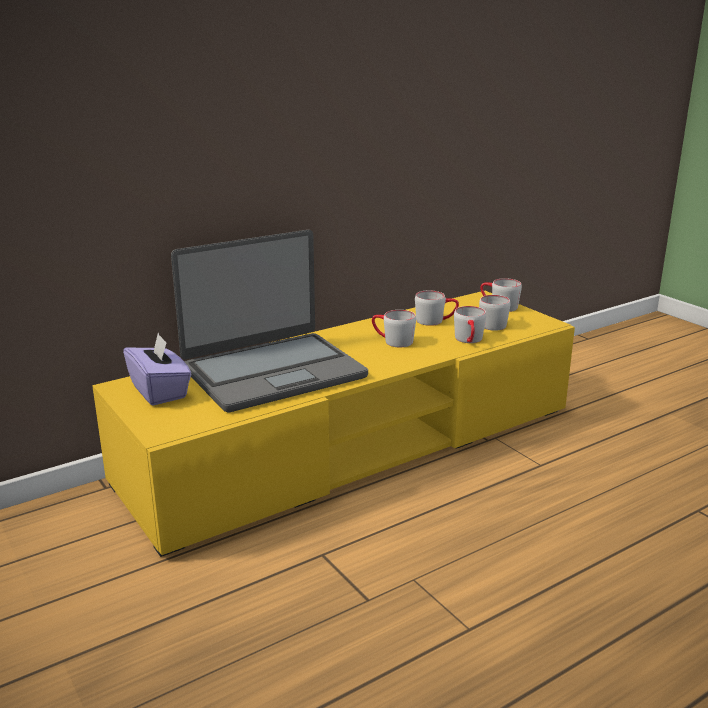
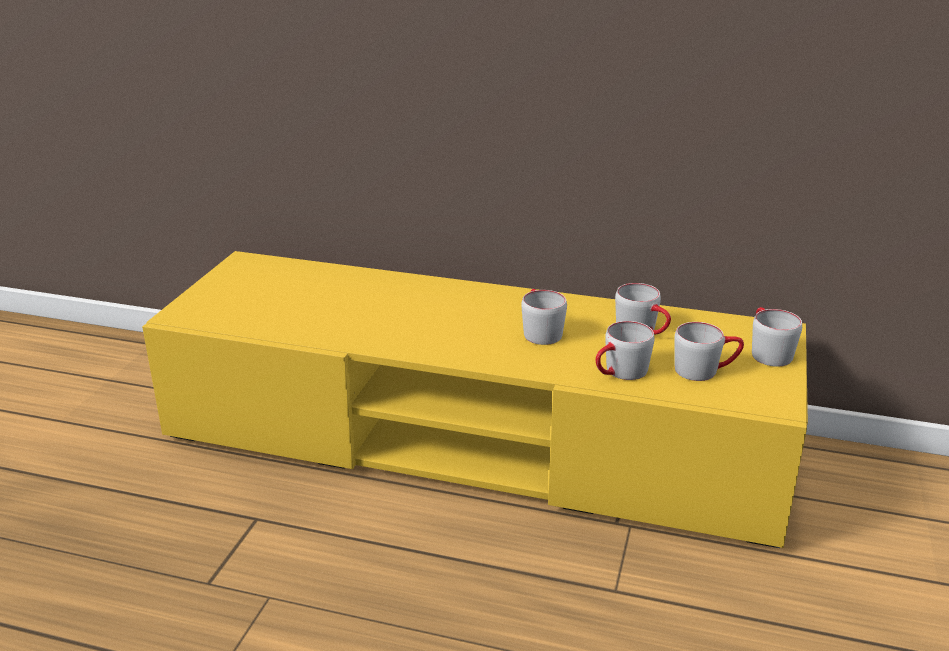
camera: 50 degrees right, 5 degrees up
purple tissue box [123,333,192,406] -> none
laptop [171,230,368,413] -> none

